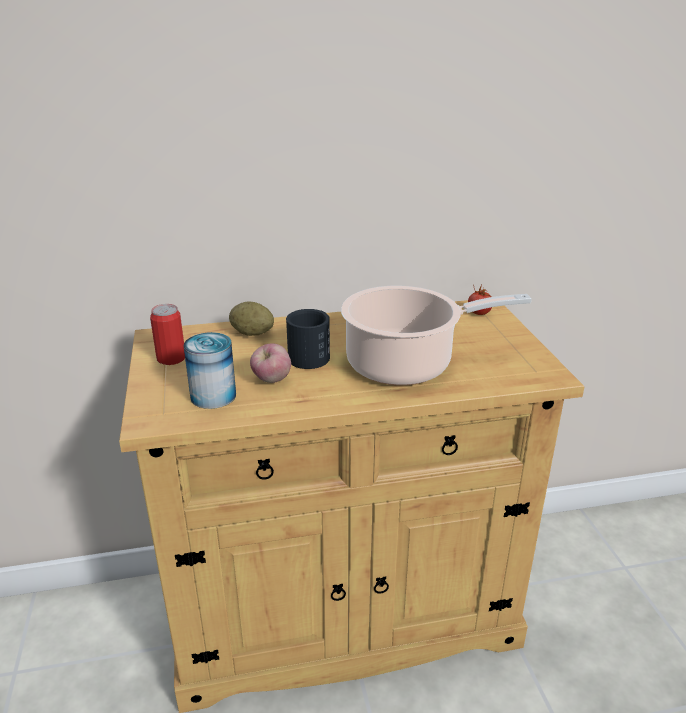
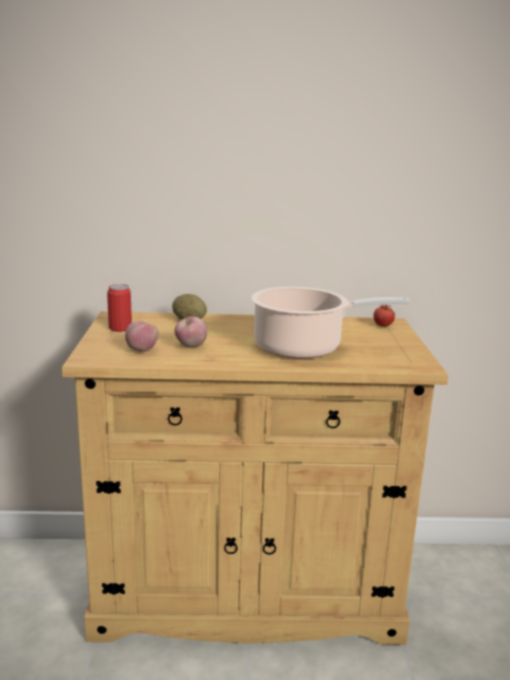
camera: 10 degrees right, 10 degrees down
can [184,332,236,409] -> apple [125,321,159,352]
black mug [286,309,330,369] -> none

